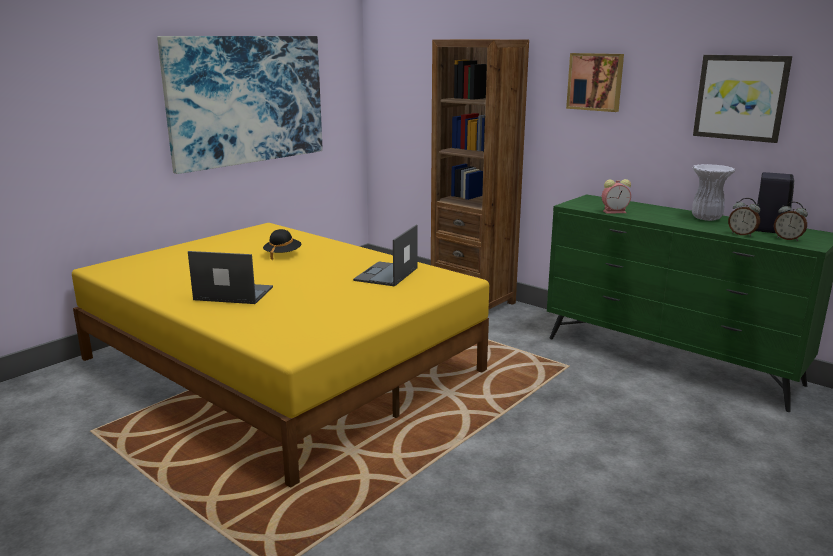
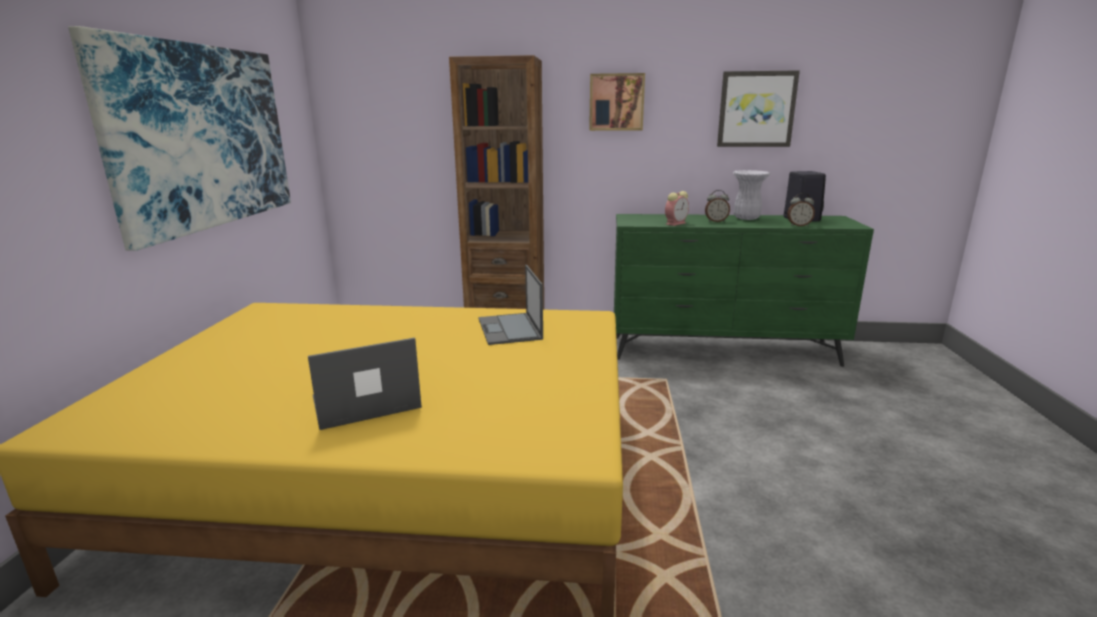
camera: 35 degrees left, 0 degrees up
black hat [263,229,301,260] -> none
alarm clock [774,202,808,241] -> alarm clock moved to [705,190,730,222]

